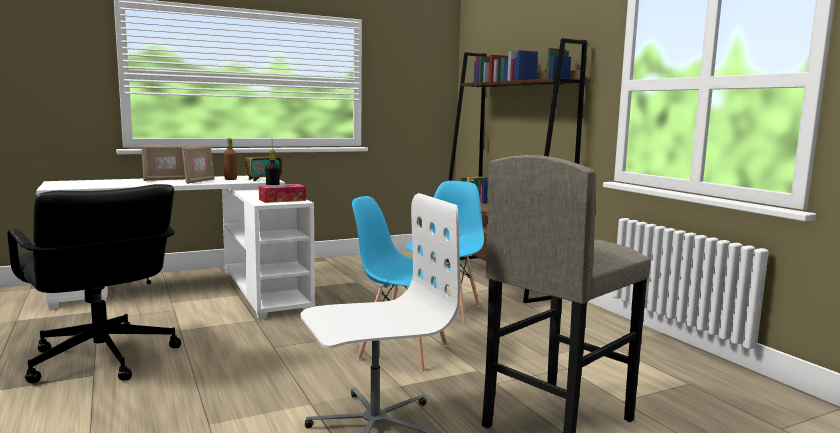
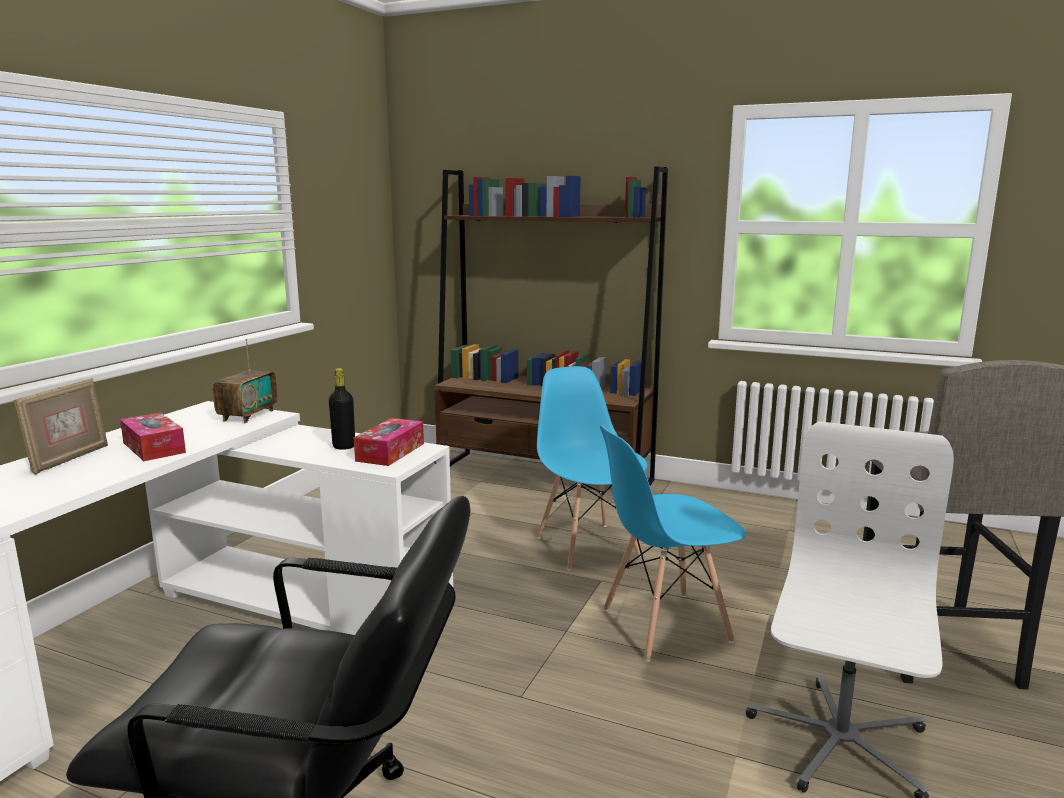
camera: 40 degrees left, 5 degrees up
picture frame [182,146,214,184] -> tissue box [120,412,186,461]
brown bottle [223,138,237,180] -> none

